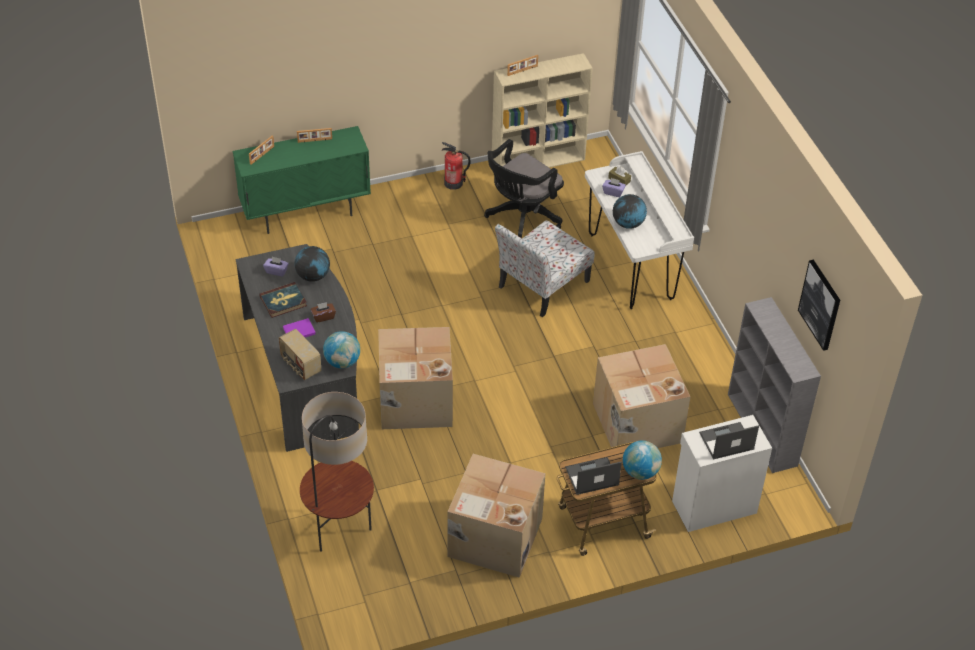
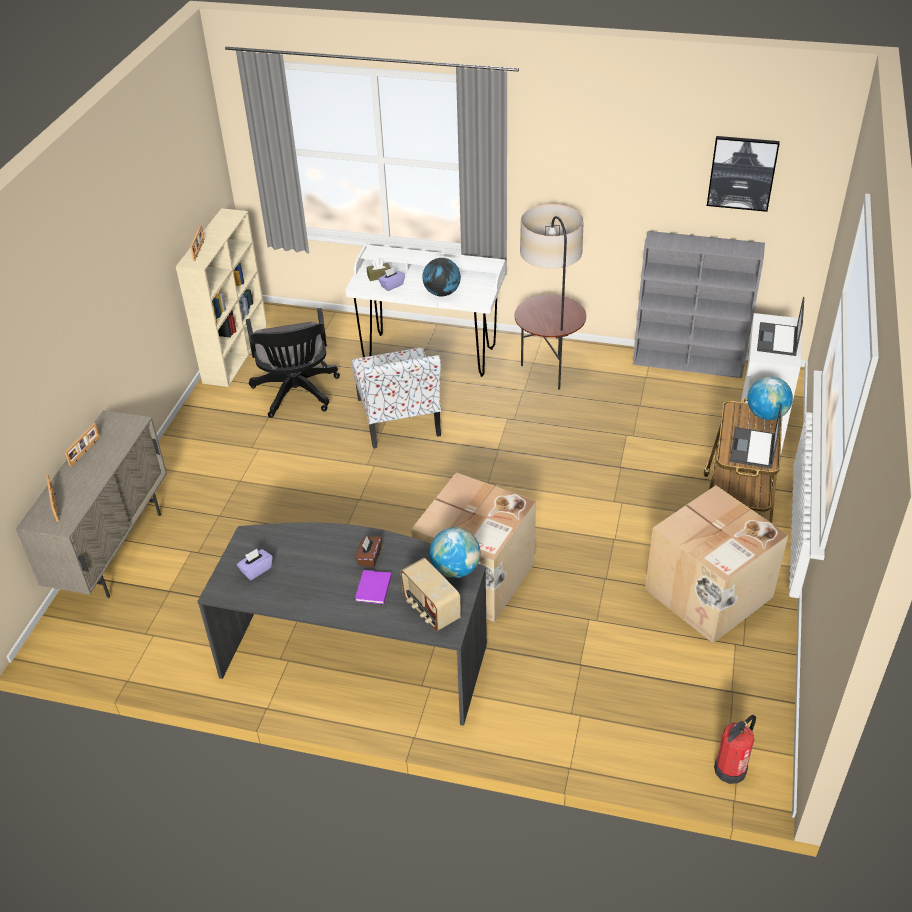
camera: 55 degrees left, 5 degrees down
green cabinet [233,126,371,234] -> beige cabinet [16,410,167,598]
book [259,282,307,318] -> none
radio [279,329,321,380] -> radio turned 60 degrees clockwise [400,558,461,631]
globe [294,246,330,282] -> none
floor lamp [300,392,374,552] -> floor lamp moved to [515,204,586,390]
fire extinguisher [442,142,471,190] -> fire extinguisher moved to [714,715,756,784]
cardboard box [593,344,690,448] -> none

